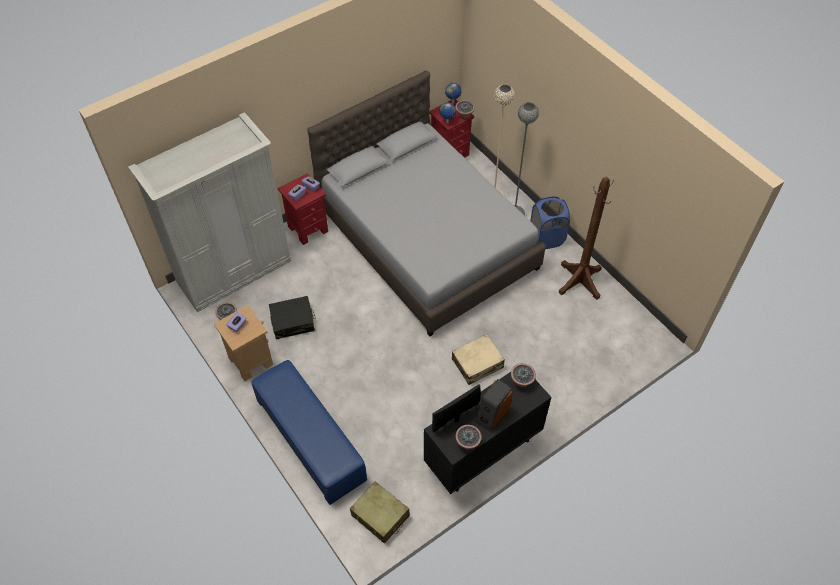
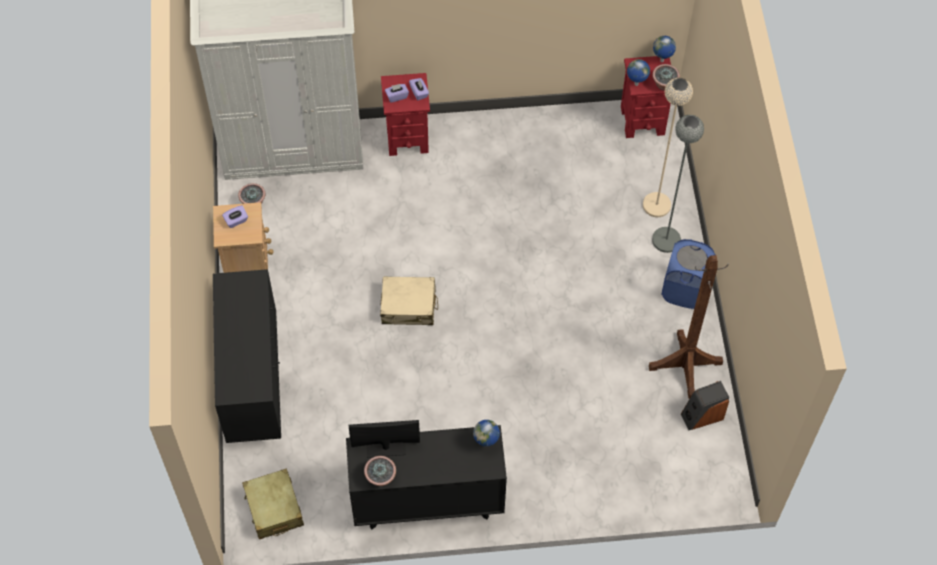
camera: 30 degrees right, 5 degrees up
blue bench [251,360,367,505] -> black dresser [213,269,281,443]
black suitcase [269,296,316,339] -> none
grey bed [307,71,546,336] -> none
beige suitcase [452,334,505,385] -> beige suitcase moved to [380,277,438,325]
speaker [476,379,513,432] -> speaker moved to [681,381,729,430]
potted plant [511,363,536,387] -> globe [473,420,500,447]

